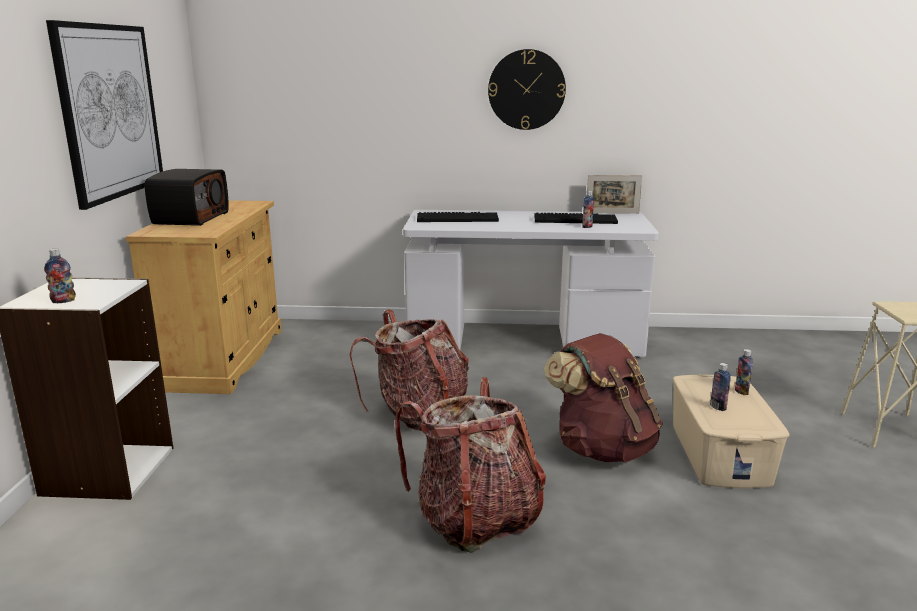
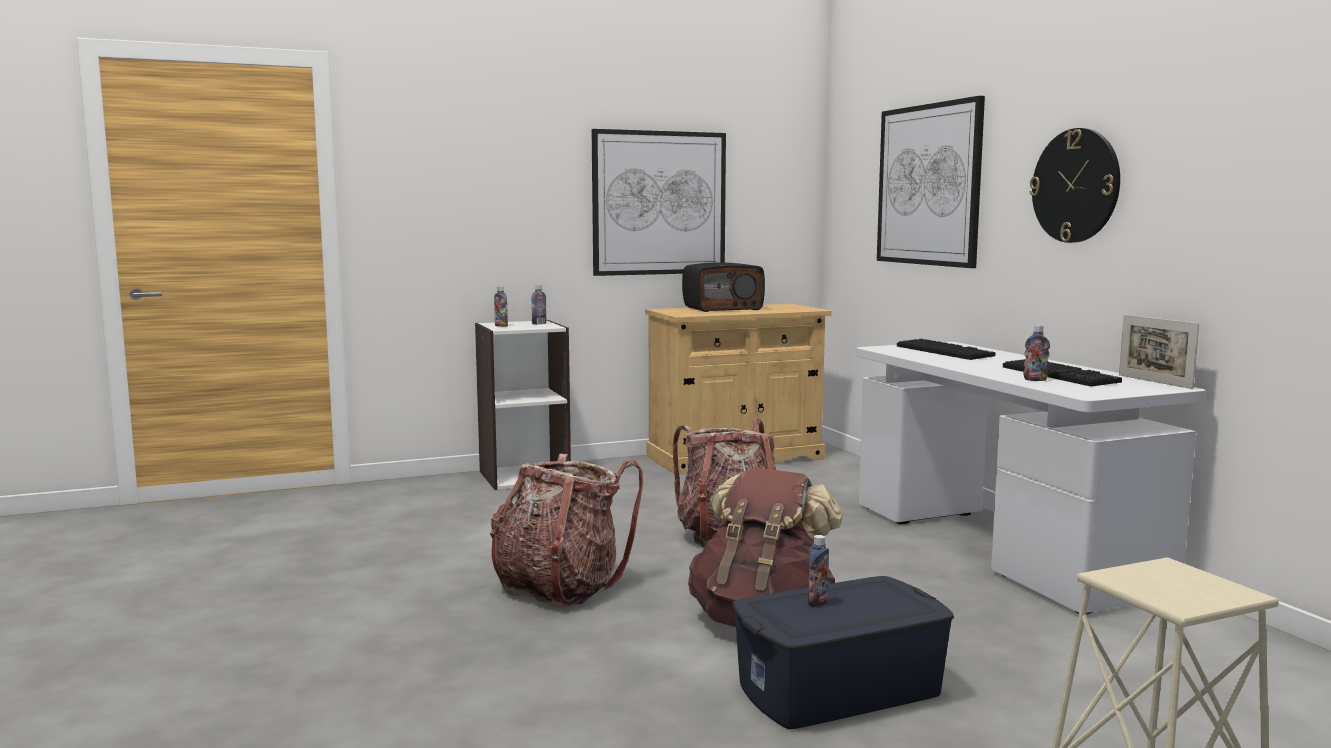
camera: 65 degrees right, 10 degrees down
beige storage box [673,374,790,488] -> blue storage box [732,576,954,729]
bottle [735,349,753,395] -> bottle moved to [531,285,547,325]
none -> picture [877,96,985,268]

